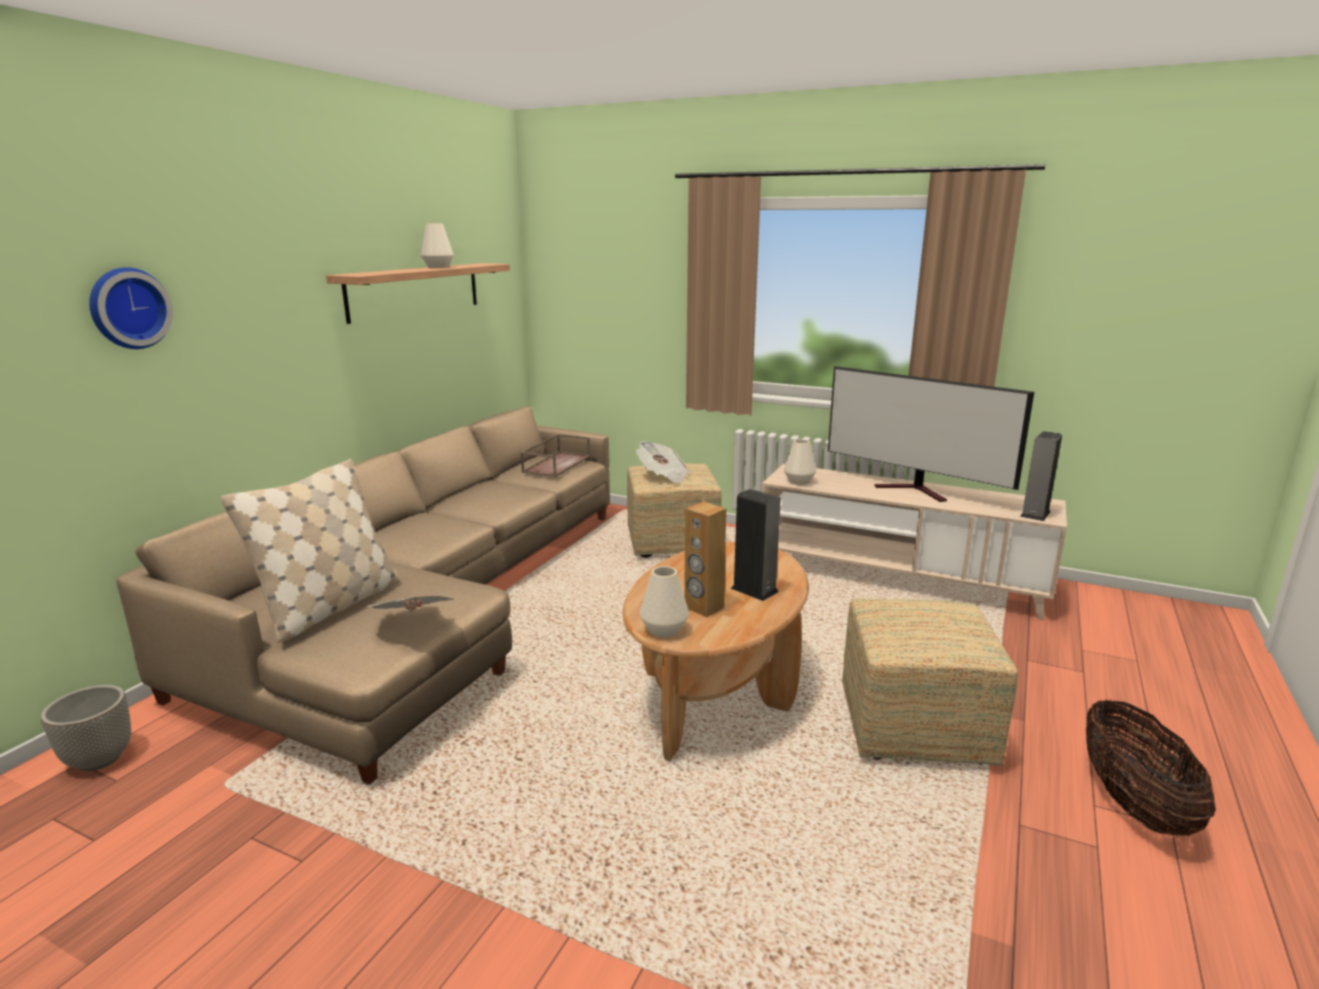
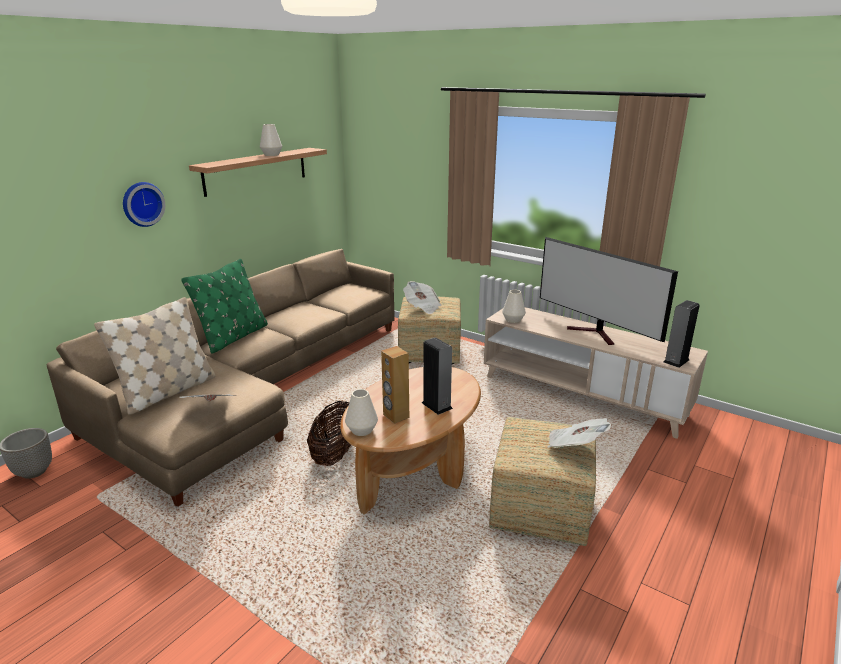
camera: 10 degrees right, 5 degrees up
wall clock [89,267,173,349] -> wall clock moved to [123,182,165,227]
brown tray [521,434,590,477] -> none
basket [1086,699,1216,836] -> basket moved to [307,400,351,466]
none -> green pillow [181,259,268,353]
none -> newspaper [547,418,611,448]

